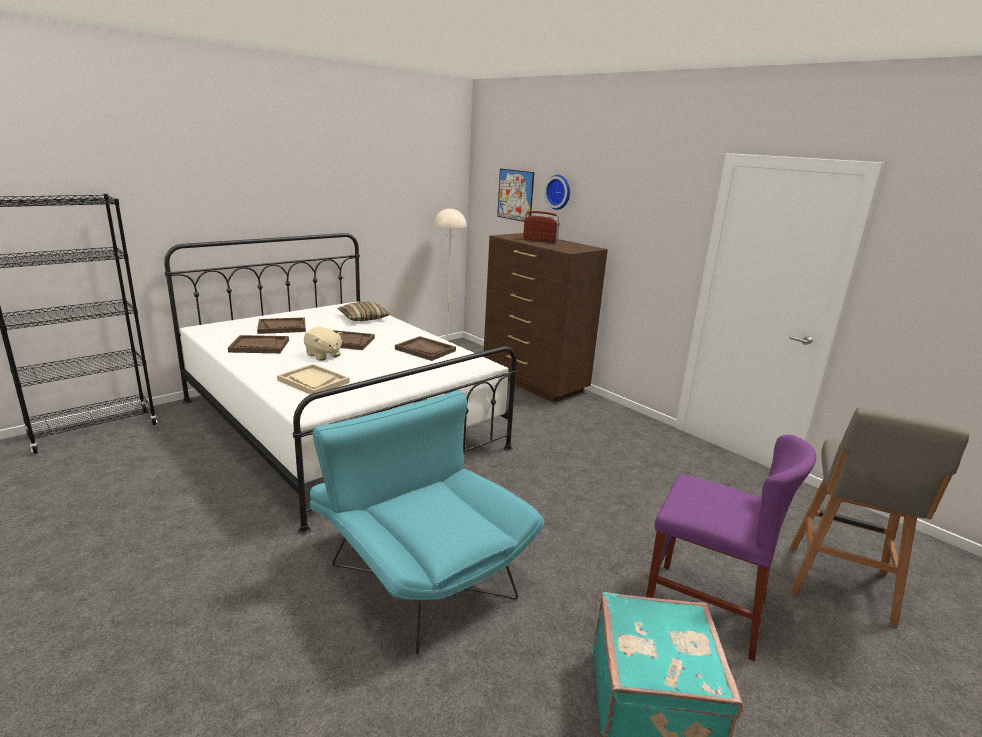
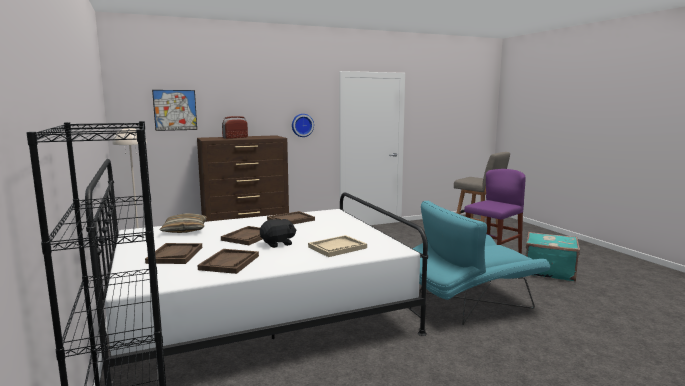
camera: 70 degrees left, 10 degrees down
beige plush toy [304,327,343,361] -> black plush toy [260,219,297,248]
wall clock [544,175,570,210] -> wall clock moved to [292,114,314,137]

